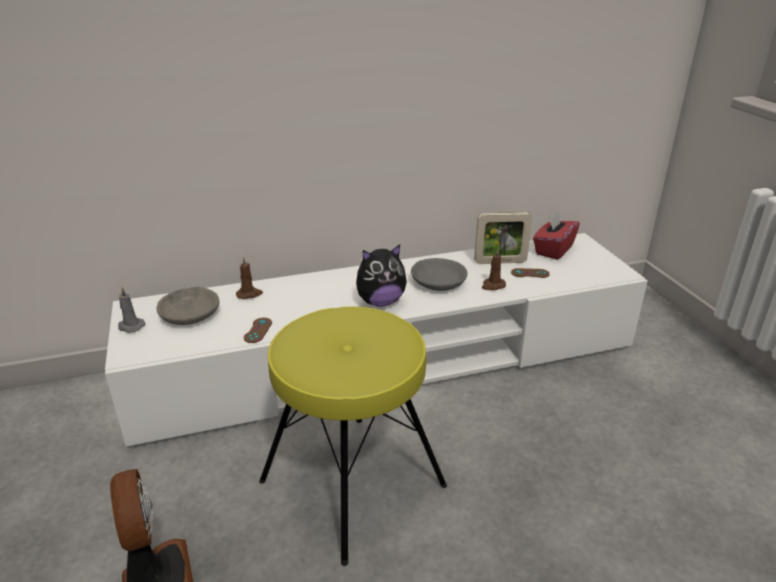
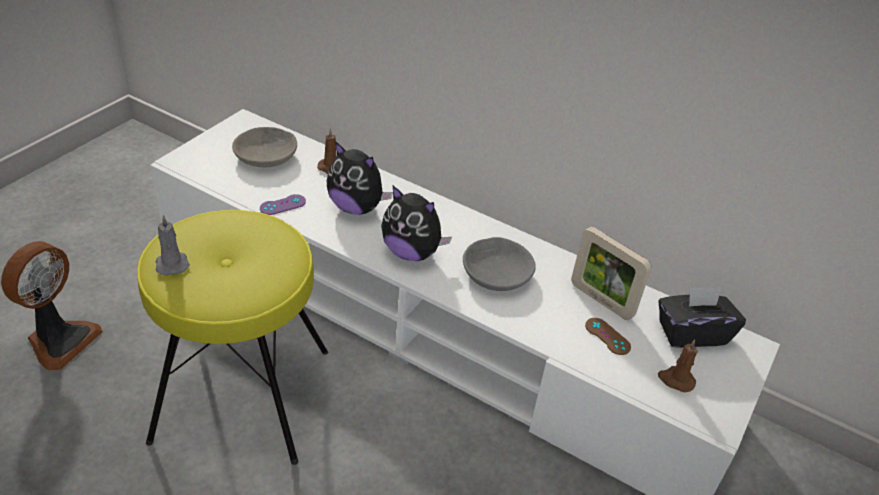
camera: 45 degrees right, 10 degrees up
grey candle [118,287,145,333] -> grey candle moved to [156,215,190,276]
brown game controller [244,318,272,343] -> purple game controller [260,194,306,215]
brown candle [482,249,506,290] -> brown candle moved to [658,339,698,392]
red tissue box [533,211,580,260] -> black tissue box [658,287,746,348]
none -> plush toy [327,141,393,215]

